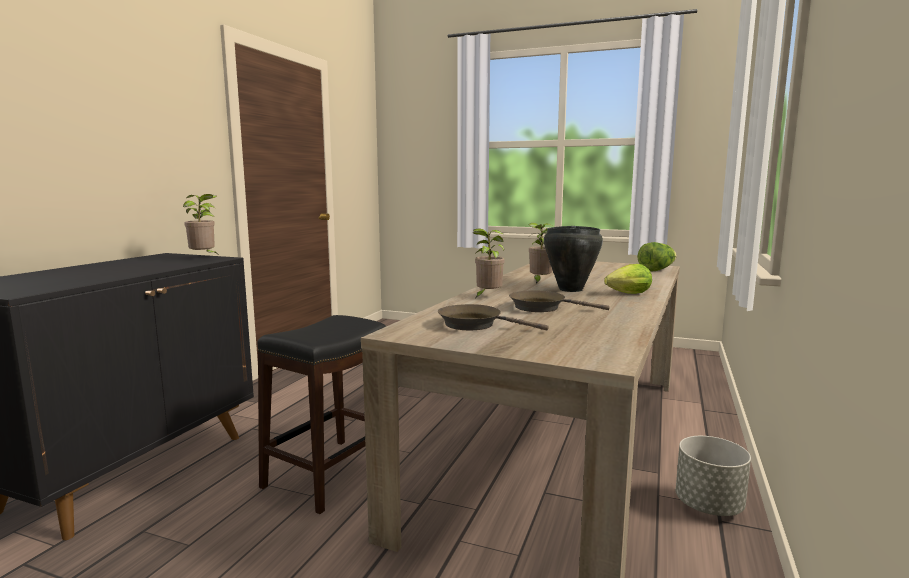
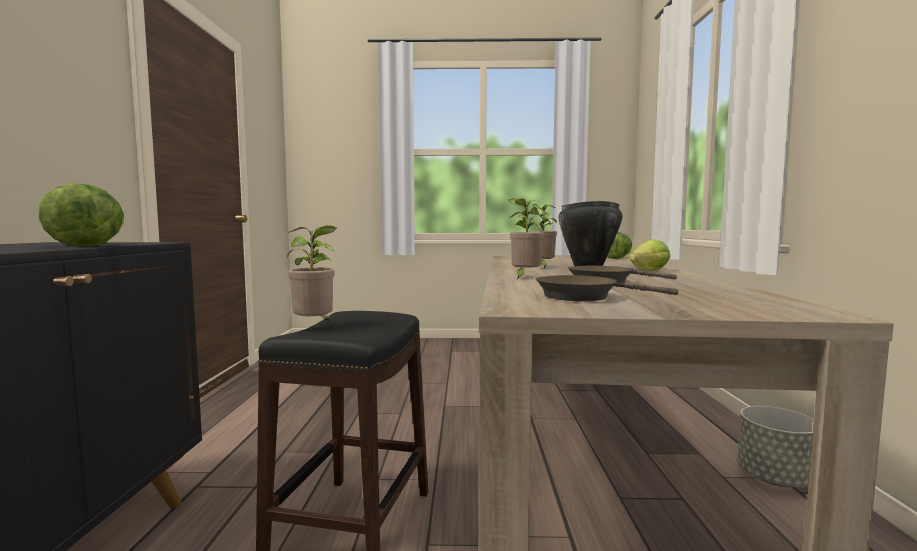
camera: 20 degrees left, 5 degrees down
potted plant [183,194,217,254] -> potted plant moved to [287,226,337,322]
none -> lettuce [39,184,124,246]

